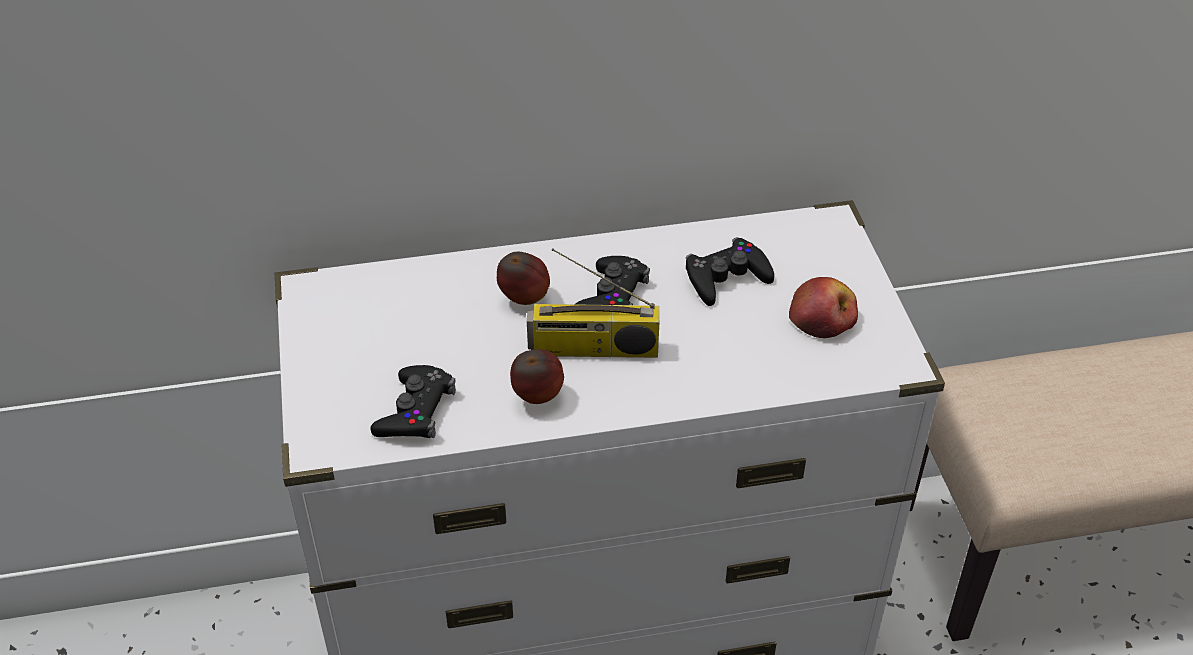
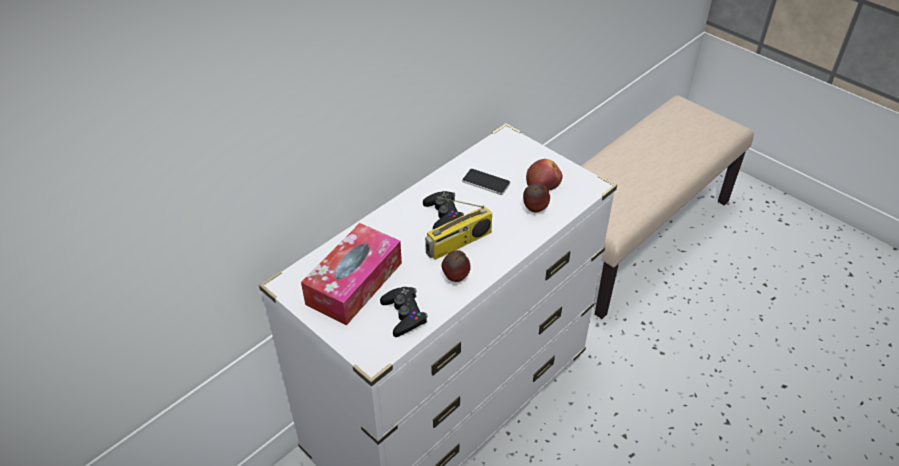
camera: 35 degrees left, 0 degrees up
apple [497,252,550,305] -> apple moved to [523,183,550,212]
black game controller [686,237,774,306] -> phone [462,169,510,195]
none -> tissue box [301,223,402,325]

